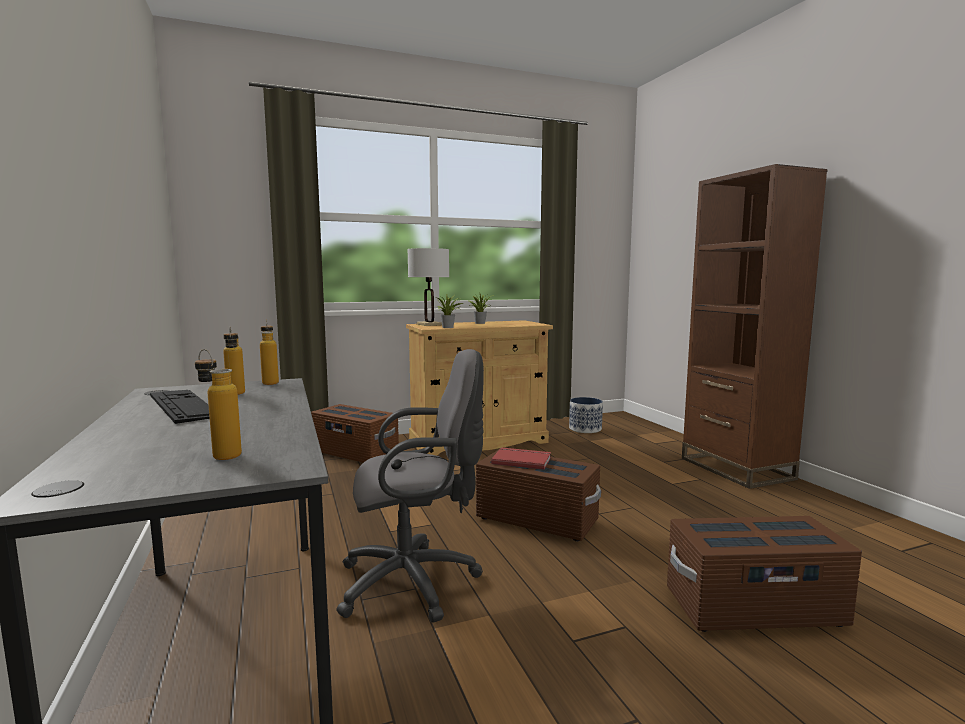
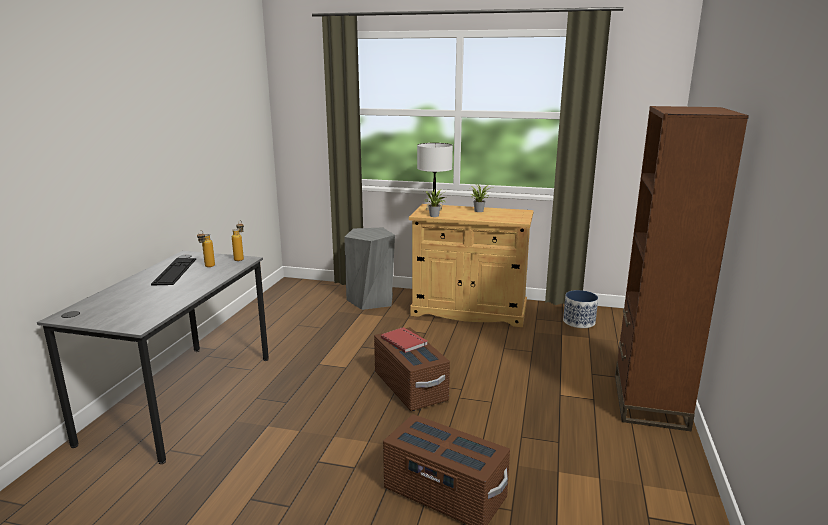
camera: 35 degrees right, 10 degrees up
bottle [195,349,242,460] -> none
brown storage box [311,404,399,463] -> grey stool [344,227,395,310]
grey office chair [336,349,484,623] -> none

